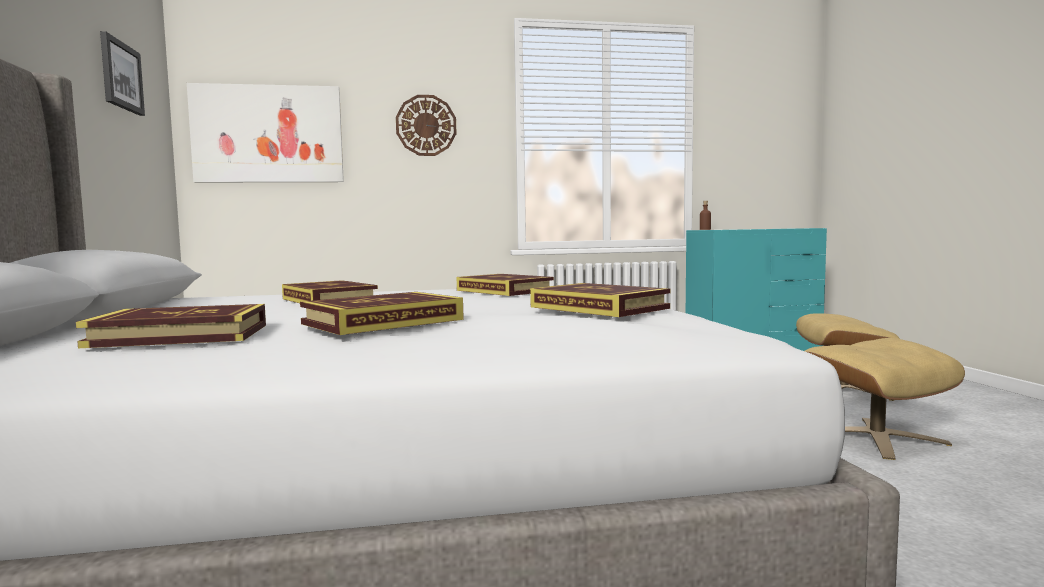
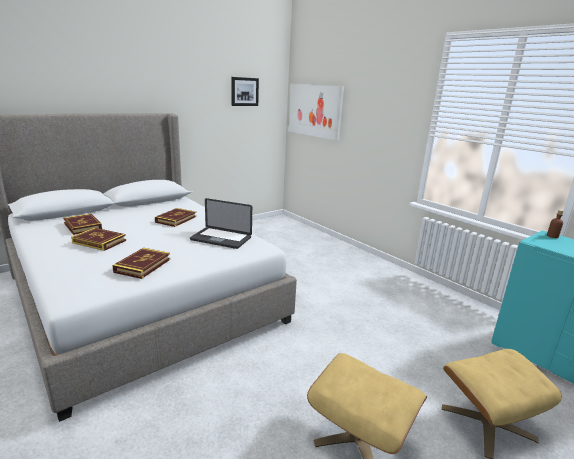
camera: 60 degrees right, 15 degrees up
wall clock [396,95,456,156] -> none
book [457,274,554,296] -> laptop [190,198,252,249]

